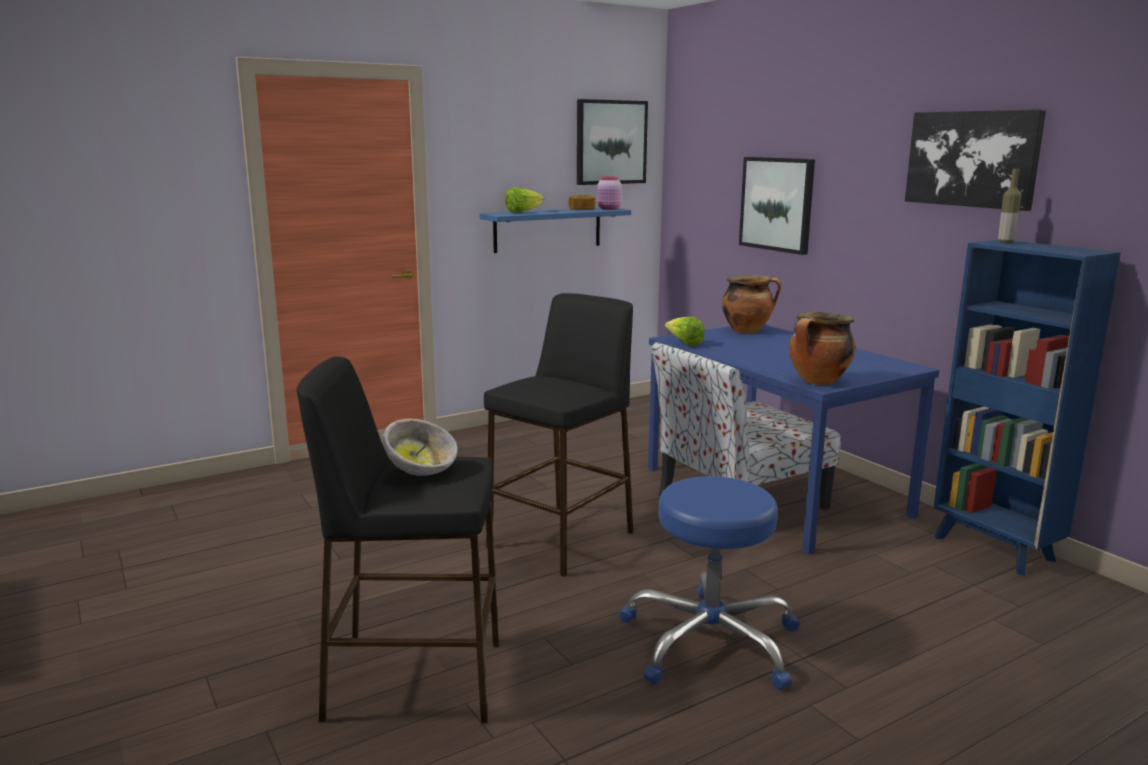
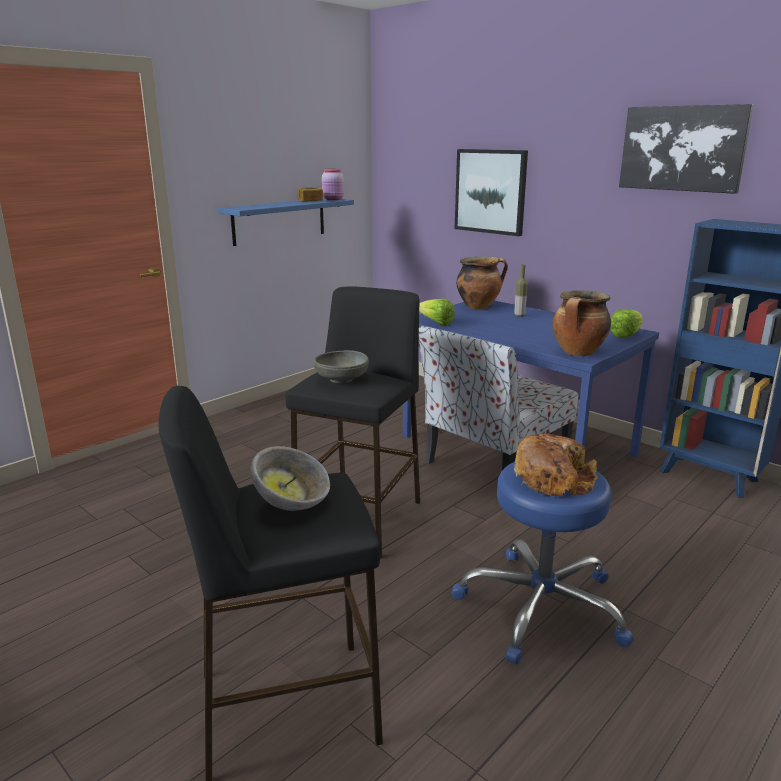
camera: 15 degrees left, 5 degrees up
lettuce [505,187,544,213] -> lettuce moved to [610,309,643,337]
picture [577,99,648,185] -> none
bottle [998,169,1022,243] -> bottle moved to [514,265,528,317]
none -> grey bowl [314,350,369,383]
none -> bread [514,434,597,497]

